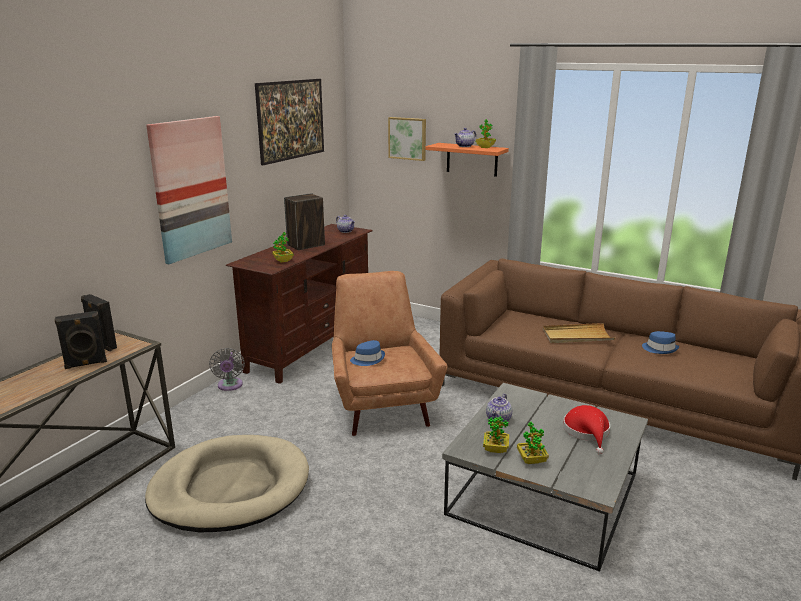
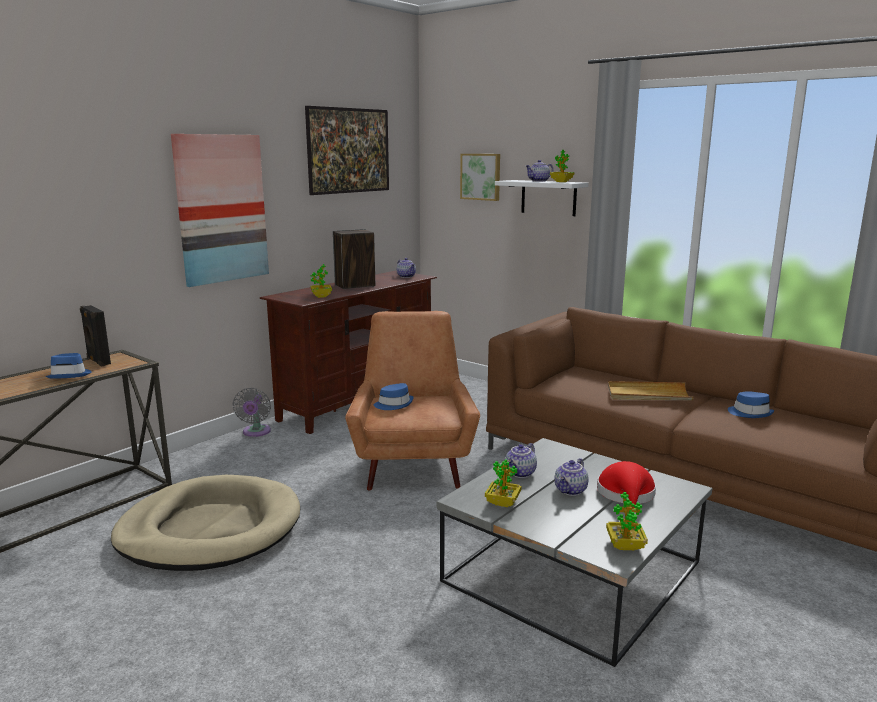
camera: 10 degrees right, 5 degrees down
black speaker [54,311,107,369] -> blue hat [46,353,91,379]
orange shelf [425,143,509,177] -> white shelf [495,180,589,216]
potted plant [517,422,549,464] -> potted plant moved to [606,492,648,550]
none -> teapot [554,458,589,496]

